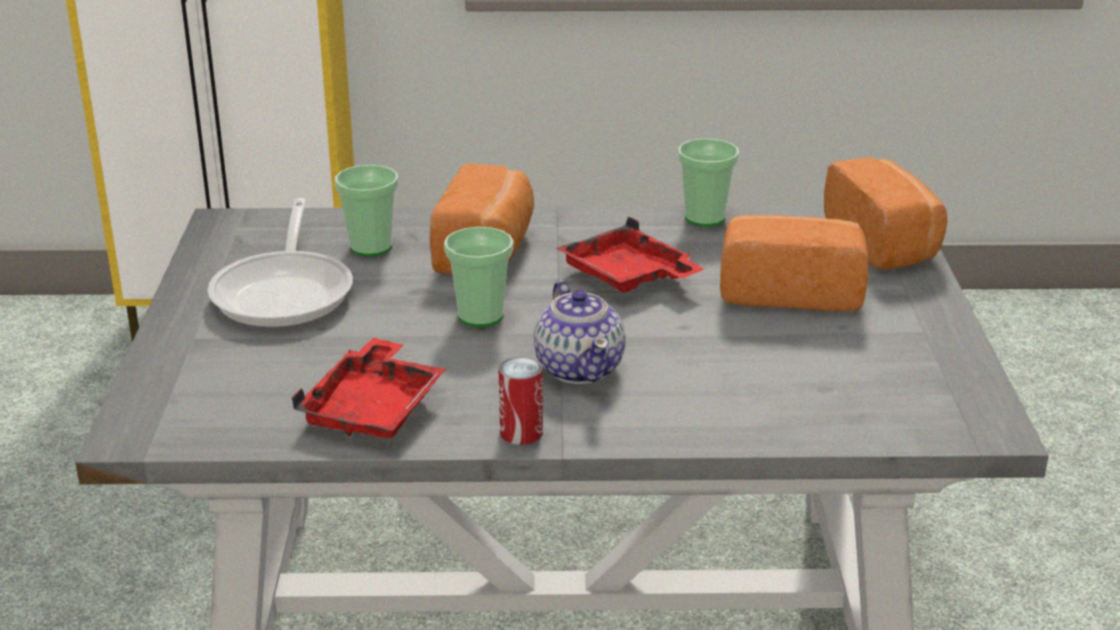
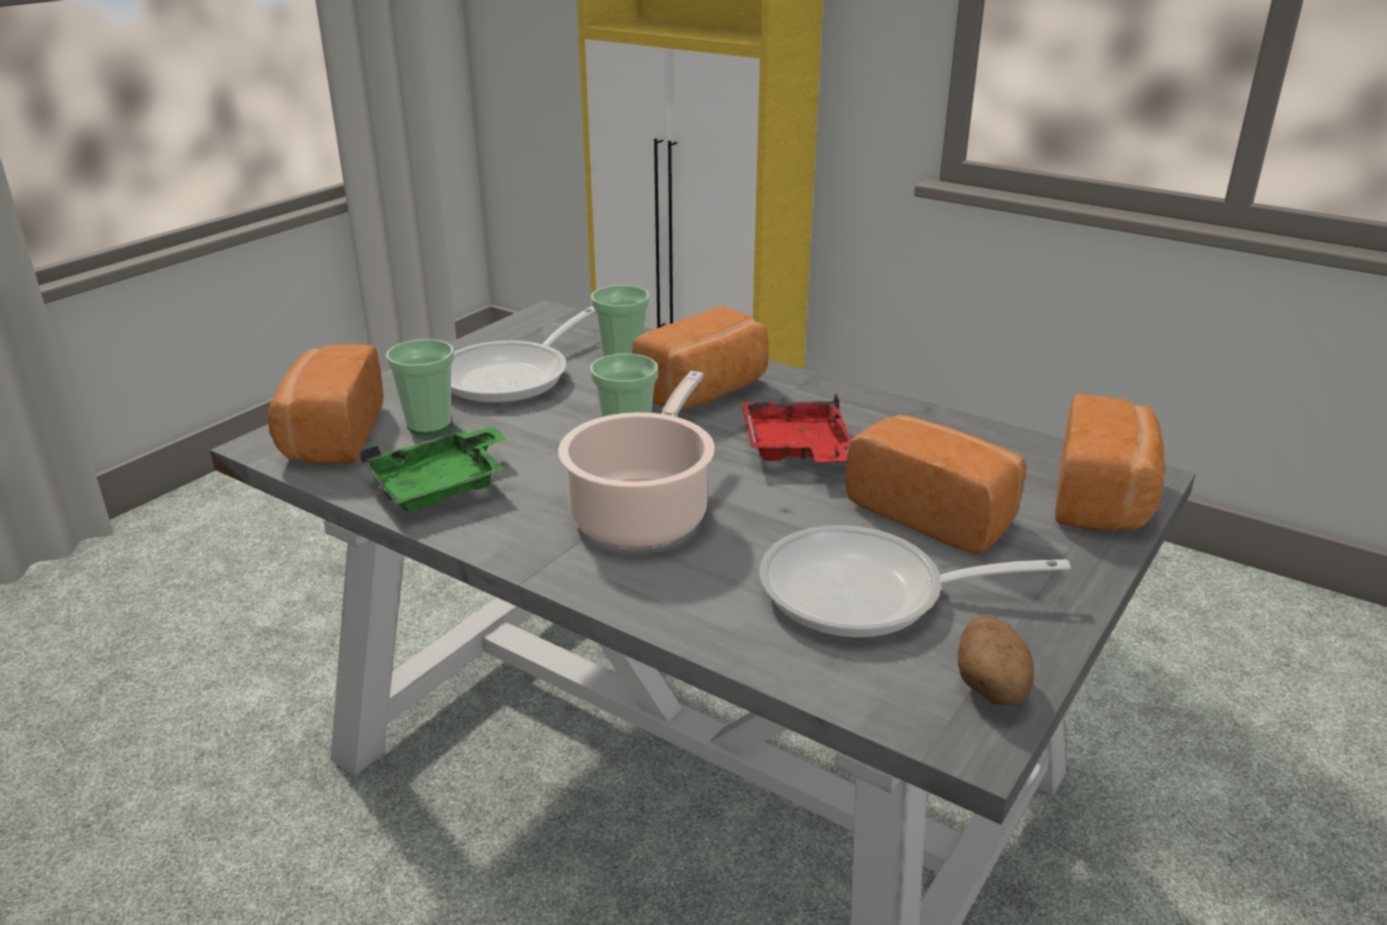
camera: 35 degrees right, 0 degrees up
red tray [291,338,446,438] -> green tray [360,426,507,512]
can [499,357,543,445] -> none
teapot [534,281,626,384] -> cooking pot [558,371,715,548]
cup [678,139,739,226] -> cup moved to [386,339,454,435]
none -> bread [267,344,384,463]
none -> frying pan [759,525,1071,638]
none -> potato [958,616,1034,705]

